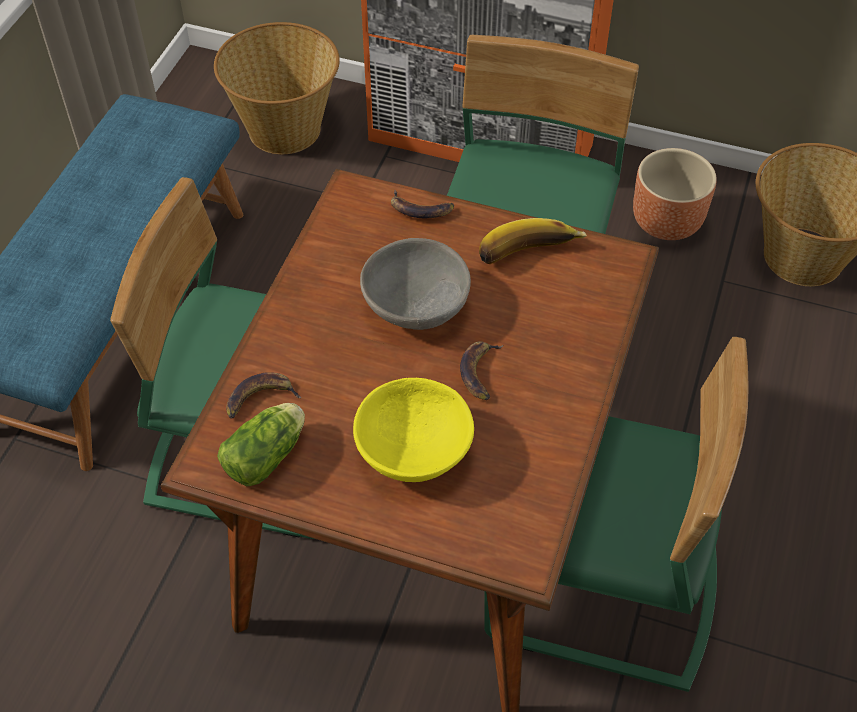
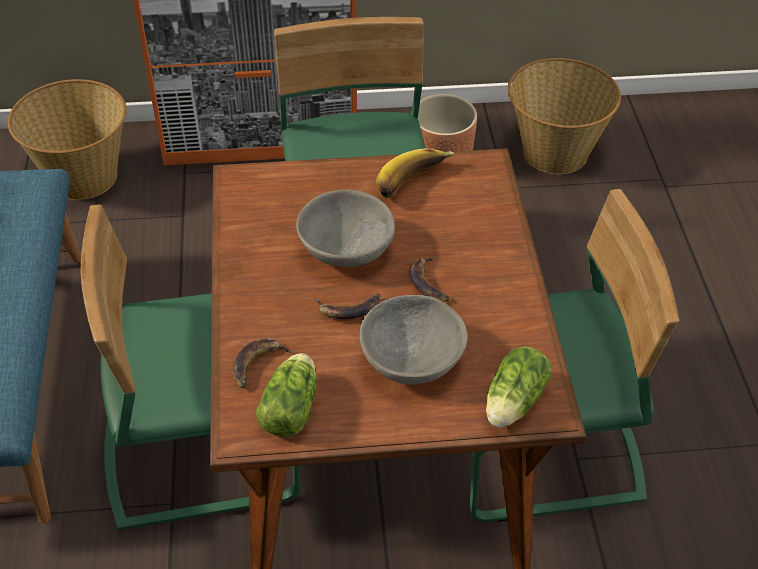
camera: 25 degrees left, 5 degrees down
yellow bowl [353,378,474,482] -> grey bowl [360,295,468,385]
banana [391,190,454,218] -> banana moved to [315,294,381,319]
none -> lettuce [486,346,552,427]

